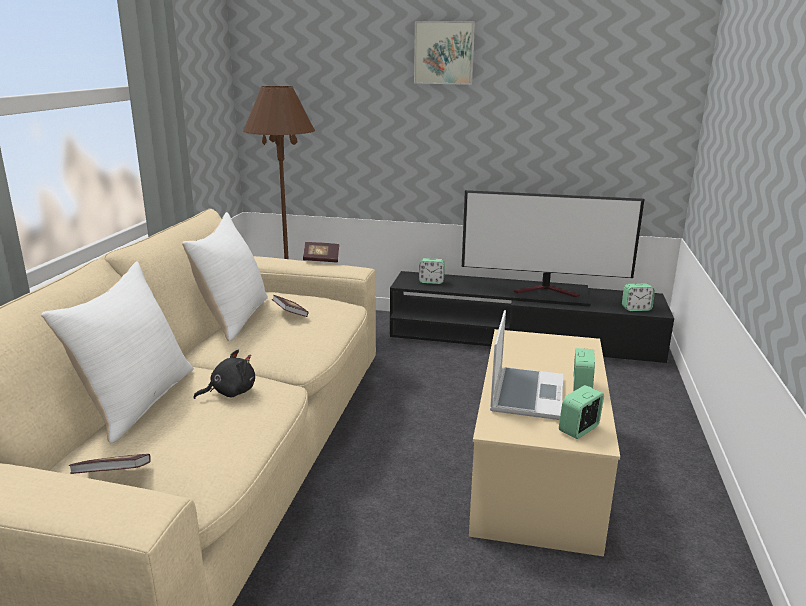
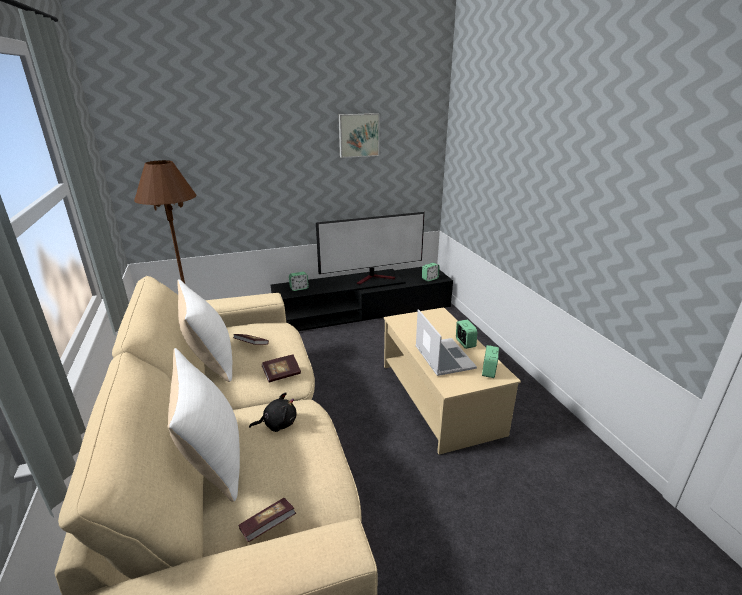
camera: 30 degrees left, 5 degrees up
black plush toy [193,350,255,399] -> black plush toy turned 45 degrees clockwise [249,392,297,432]
book [303,242,339,262] -> book moved to [262,355,301,382]
picture [414,21,475,85] -> picture moved to [339,113,379,158]

